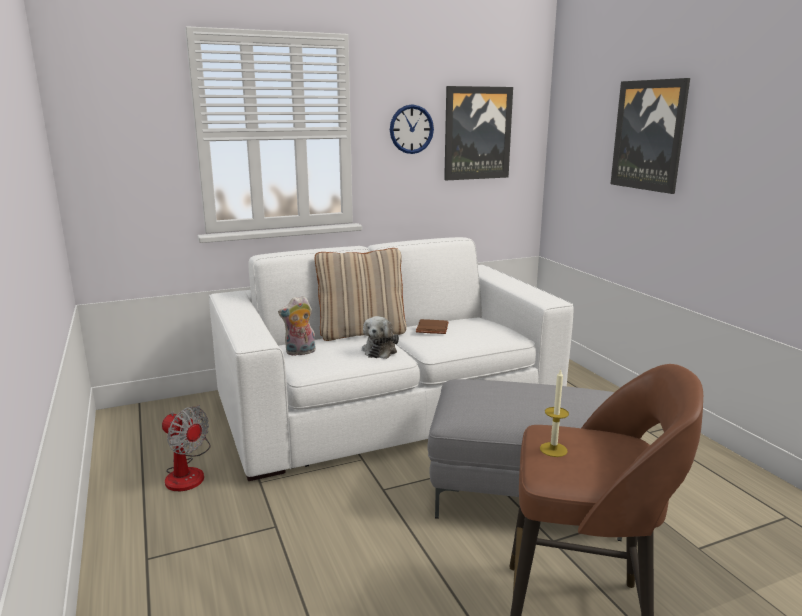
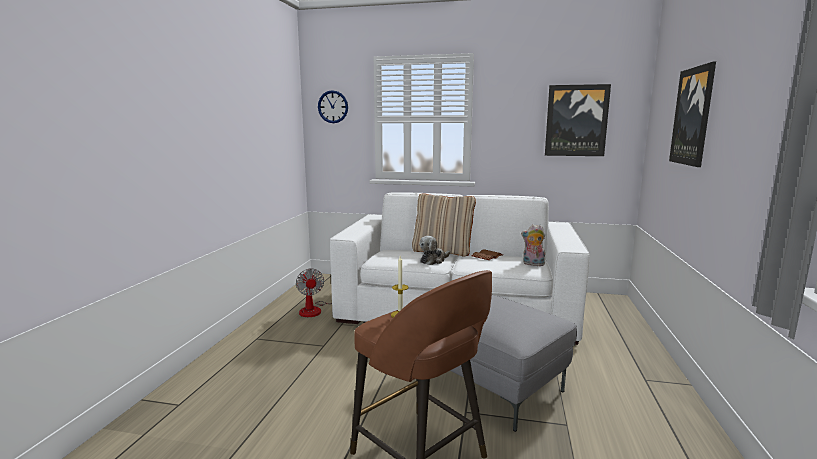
camera: 35 degrees right, 5 degrees down
plush toy [278,296,316,356] -> plush toy moved to [521,225,545,266]
wall clock [390,104,434,154] -> wall clock moved to [318,90,348,123]

